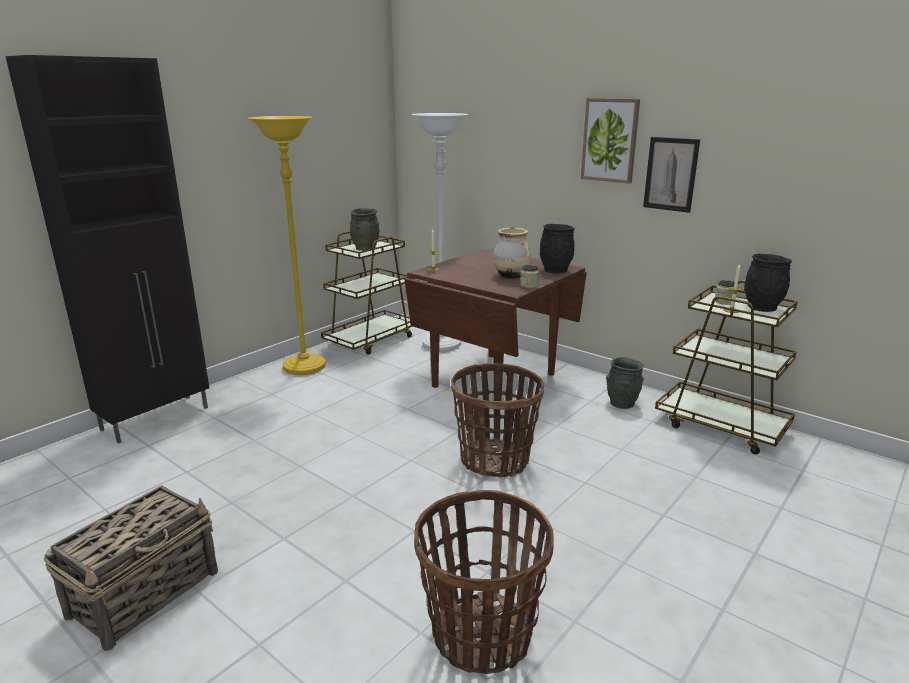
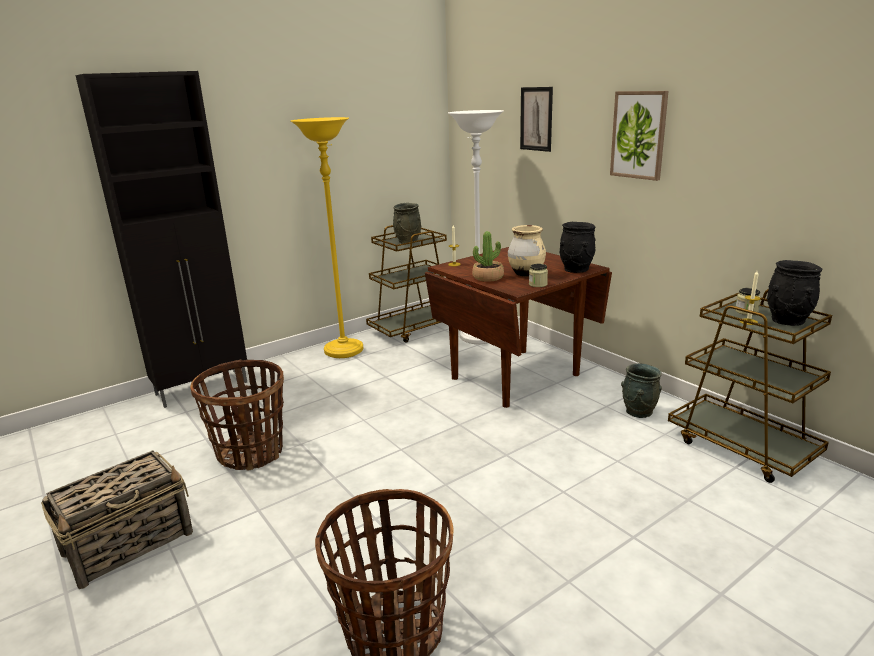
camera: 15 degrees right, 0 degrees up
basket [451,363,544,478] -> basket moved to [190,360,284,470]
picture [643,137,700,213] -> picture moved to [520,87,553,152]
none -> potted plant [472,231,504,282]

